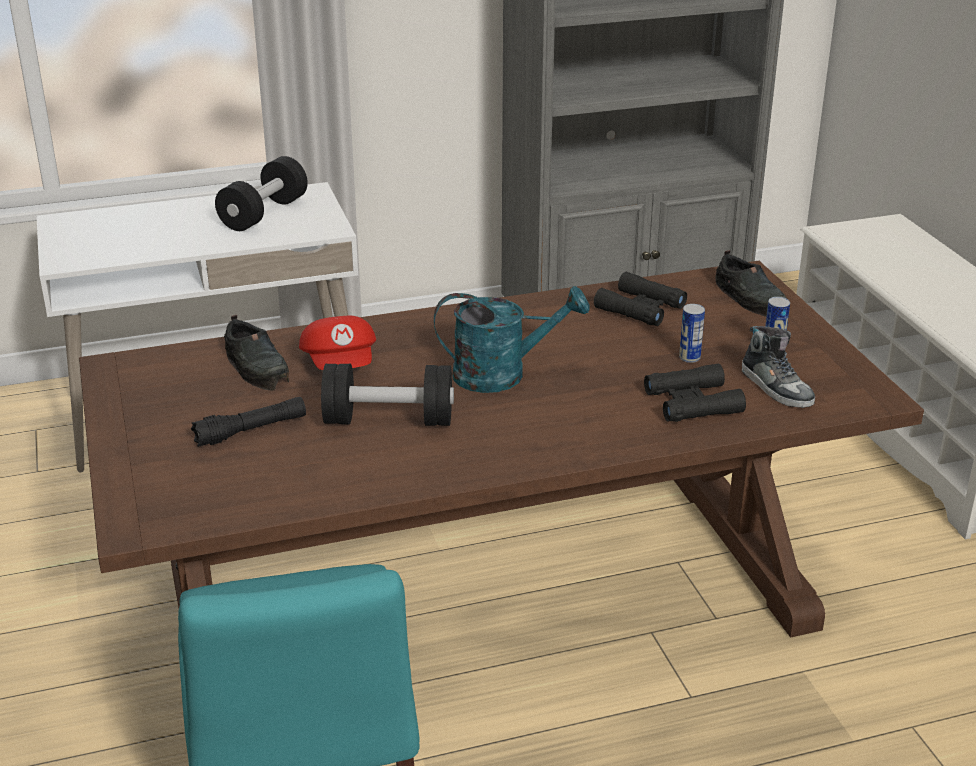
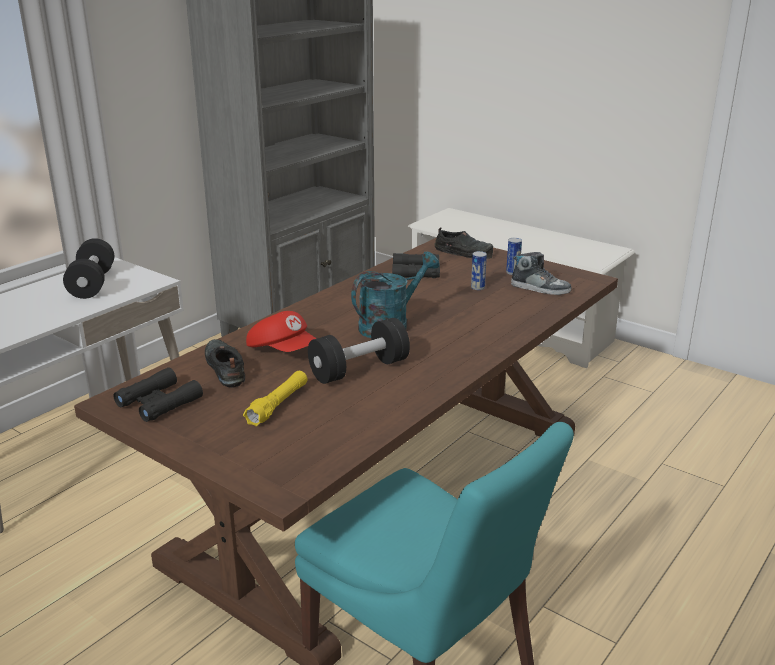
camera: 35 degrees left, 5 degrees down
black flashlight [191,397,306,447] -> yellow flashlight [243,371,308,426]
black shoe [224,315,289,391] -> black shoe turned 135 degrees counterclockwise [205,339,245,388]
black binoculars [644,363,746,422] -> black binoculars moved to [113,367,203,422]

